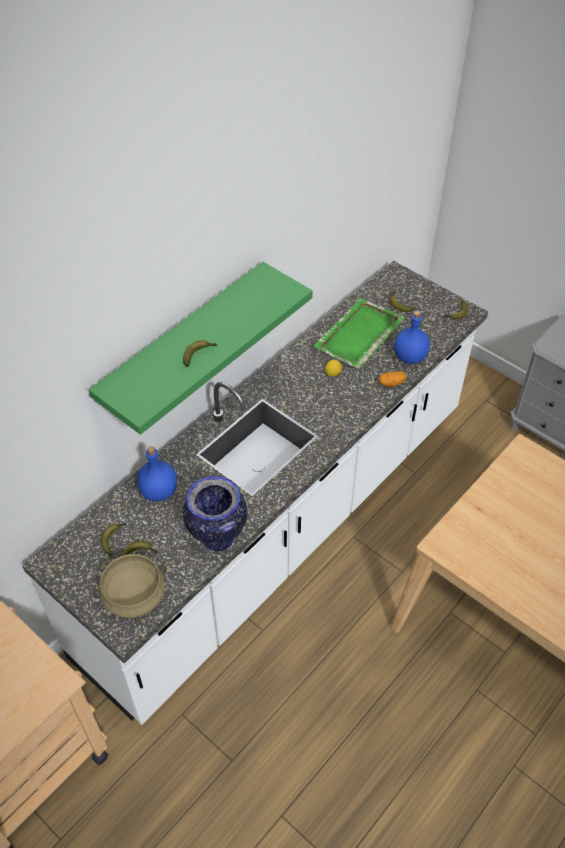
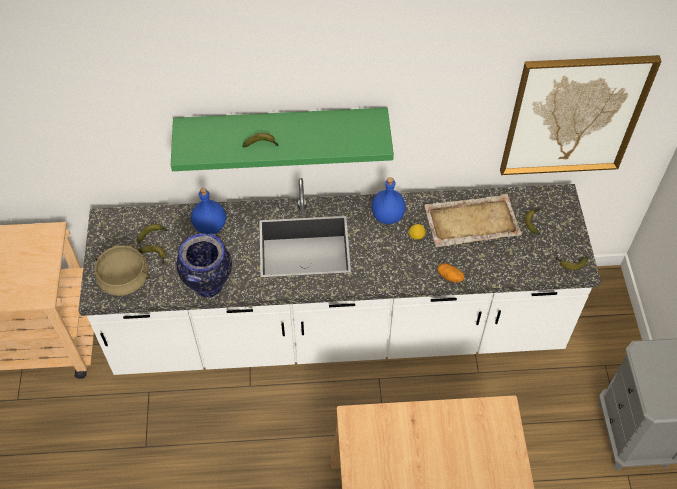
camera: 45 degrees right, 5 degrees up
green tray [313,298,405,369] -> beige tray [424,194,522,247]
blue bottle [394,311,430,364] -> blue bottle moved to [372,177,405,224]
none -> picture [500,55,662,175]

